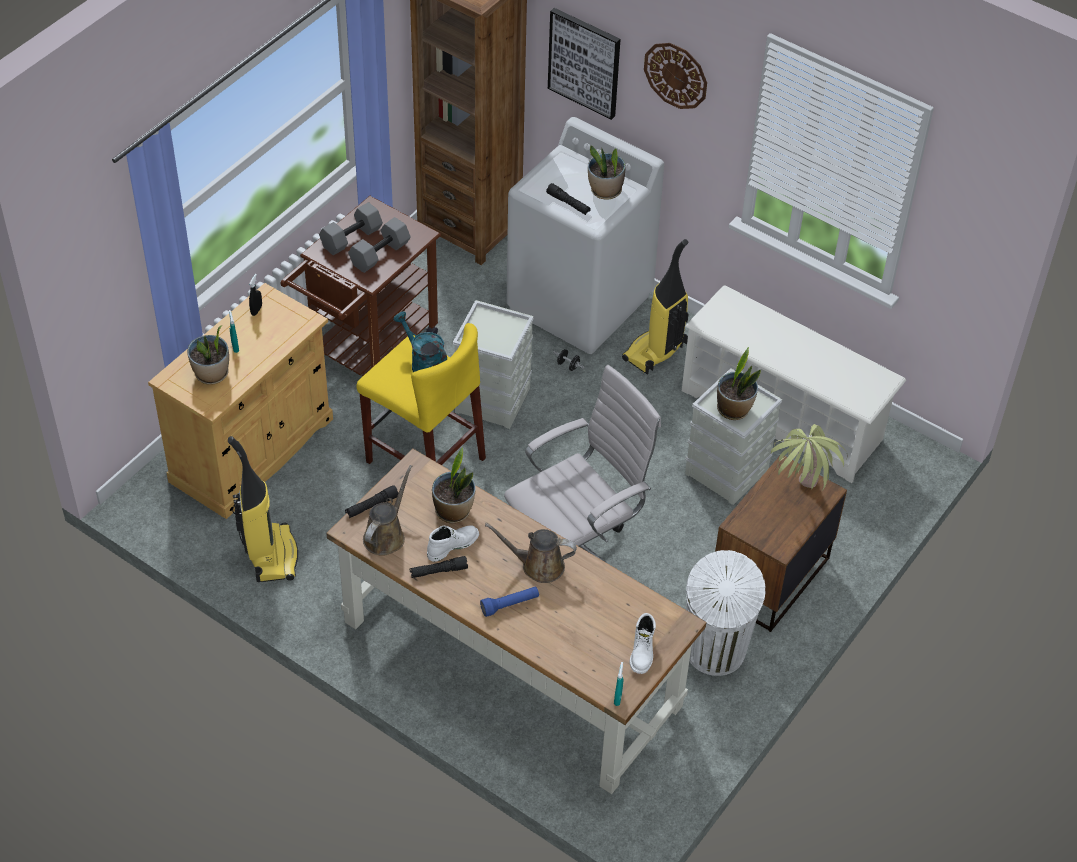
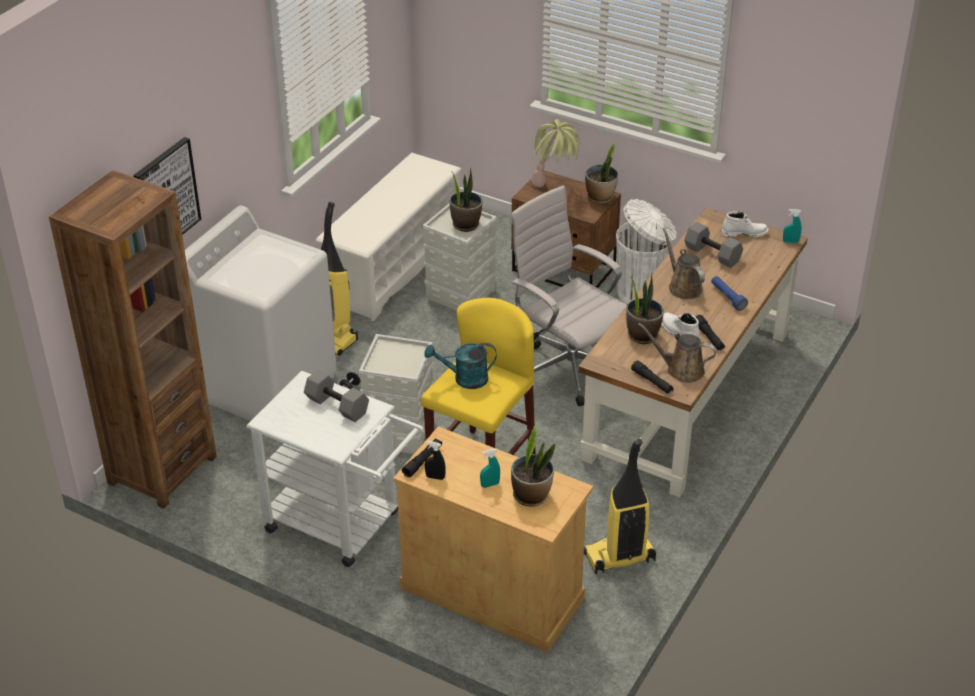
camera: 95 degrees left, 10 degrees down
brown cart [280,196,441,377] -> white cart [246,371,424,567]
grey dumbbell [319,202,383,255] -> grey dumbbell moved to [684,222,743,268]
turquoise watering can [394,311,447,372] -> turquoise watering can turned 45 degrees clockwise [424,343,497,389]
brown watering can [485,523,577,583] -> brown watering can turned 150 degrees clockwise [662,228,705,299]
black flashlight [546,183,591,215] -> black flashlight moved to [402,438,442,477]
potted plant [588,146,626,200] -> potted plant moved to [585,142,618,204]
wall clock [644,43,707,109] -> none

